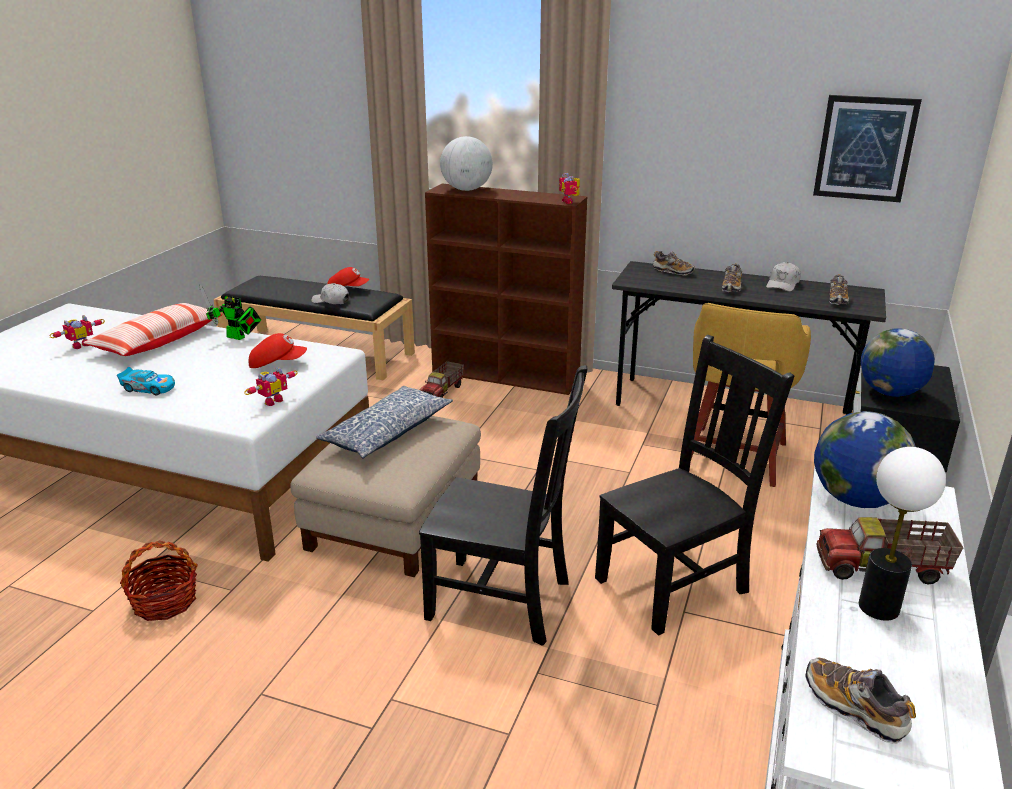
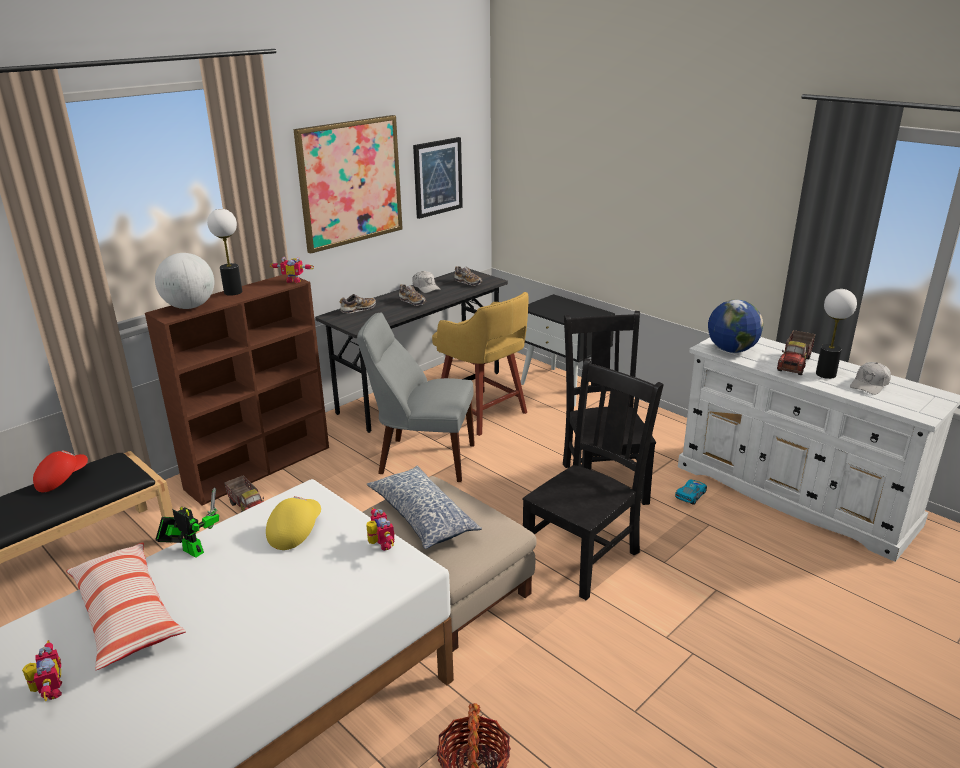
camera: 65 degrees left, 0 degrees up
toy car [117,367,175,395] -> toy car moved to [675,479,707,505]
toy robot [199,285,261,340] -> toy robot turned 105 degrees counterclockwise [155,487,219,558]
red cap [249,333,307,368] -> yellow cap [266,496,321,550]
white cap [311,283,349,304] -> white cap moved to [850,362,891,395]
shoe [806,657,916,744] -> none
globe [861,328,935,397] -> none
none -> table lamp [207,209,242,296]
none -> picture [293,115,403,254]
none -> grey chair [357,312,475,482]

